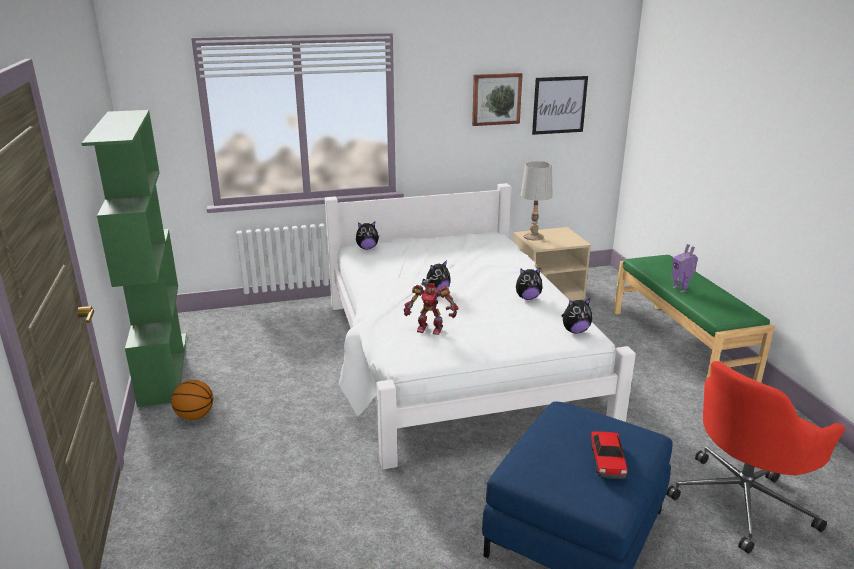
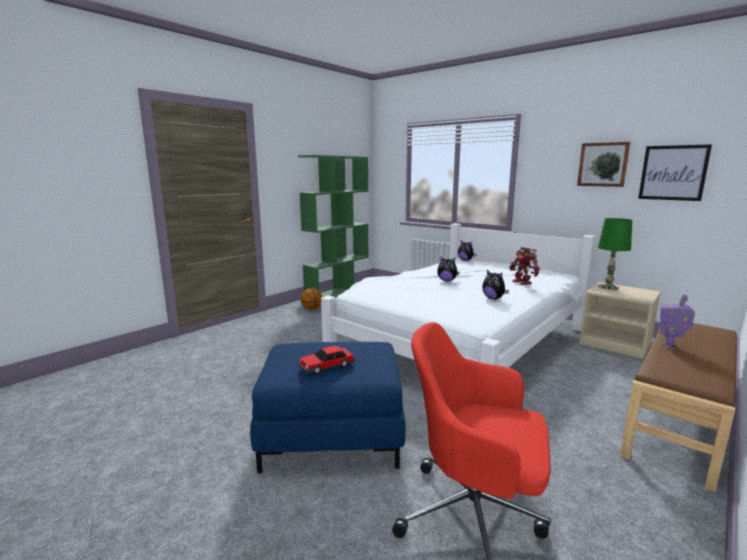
camera: 55 degrees right, 10 degrees down
toy robot [404,277,458,335] -> toy robot moved to [509,247,540,285]
white table lamp [521,161,553,240] -> green table lamp [598,218,632,290]
plush toy [562,298,592,334] -> none
green bench [614,255,775,383] -> brown bench [620,323,737,492]

